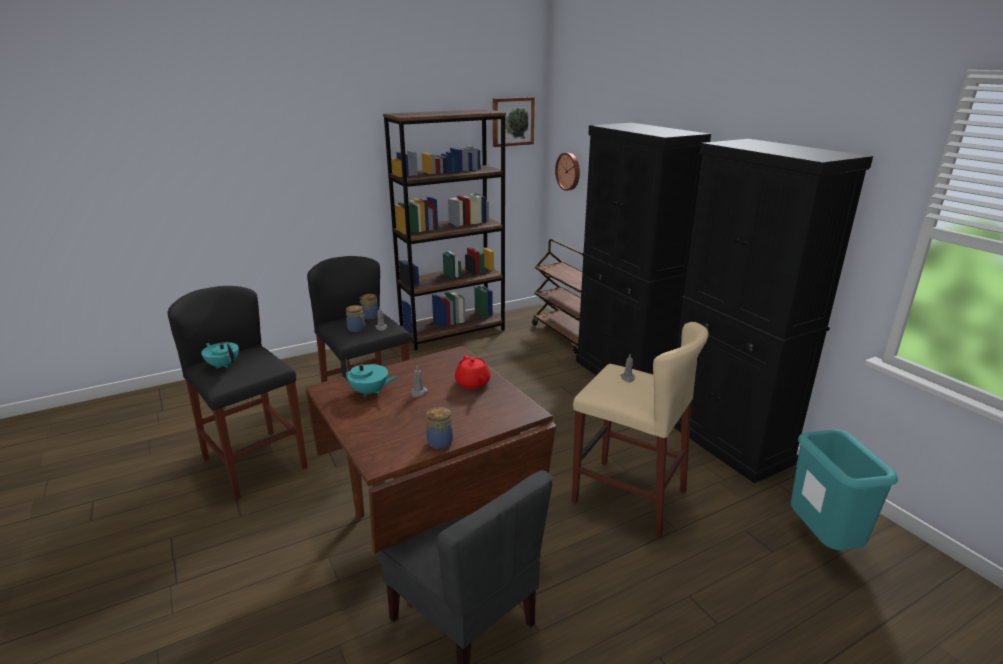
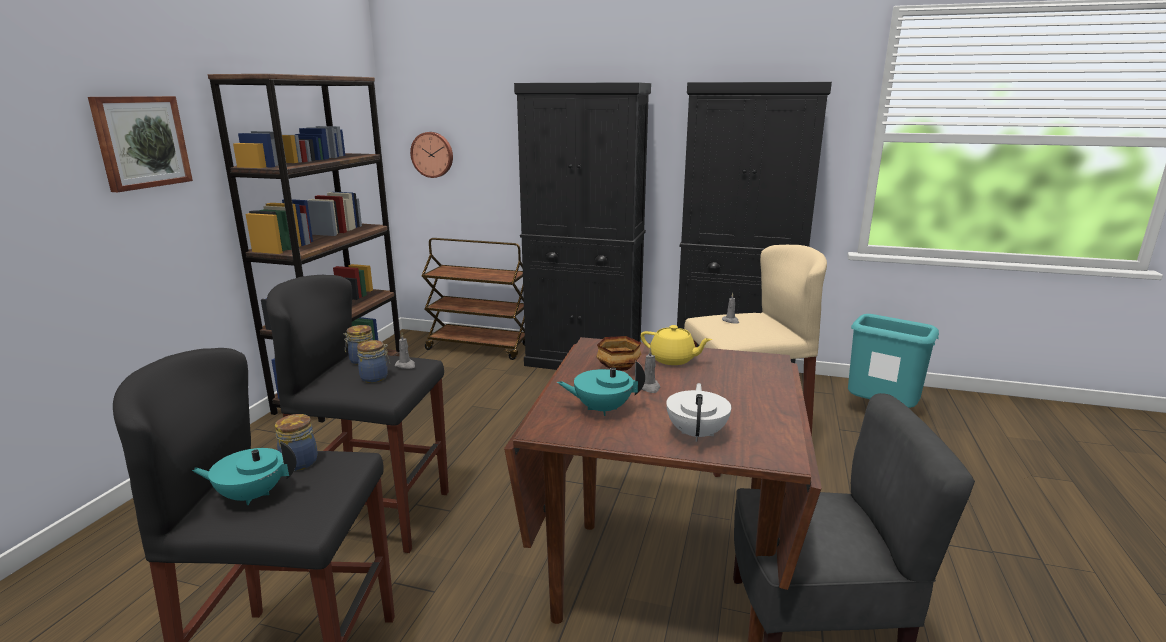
camera: 45 degrees left, 5 degrees down
turquoise teapot [341,359,398,397] -> turquoise teapot turned 150 degrees counterclockwise [557,361,645,416]
jar [426,407,453,449] -> jar moved to [275,414,318,471]
red teapot [455,355,490,389] -> yellow teapot [640,325,712,365]
picture [493,97,535,147] -> picture moved to [88,96,193,192]
none -> bowl [596,336,641,371]
none -> white teapot [666,383,731,442]

